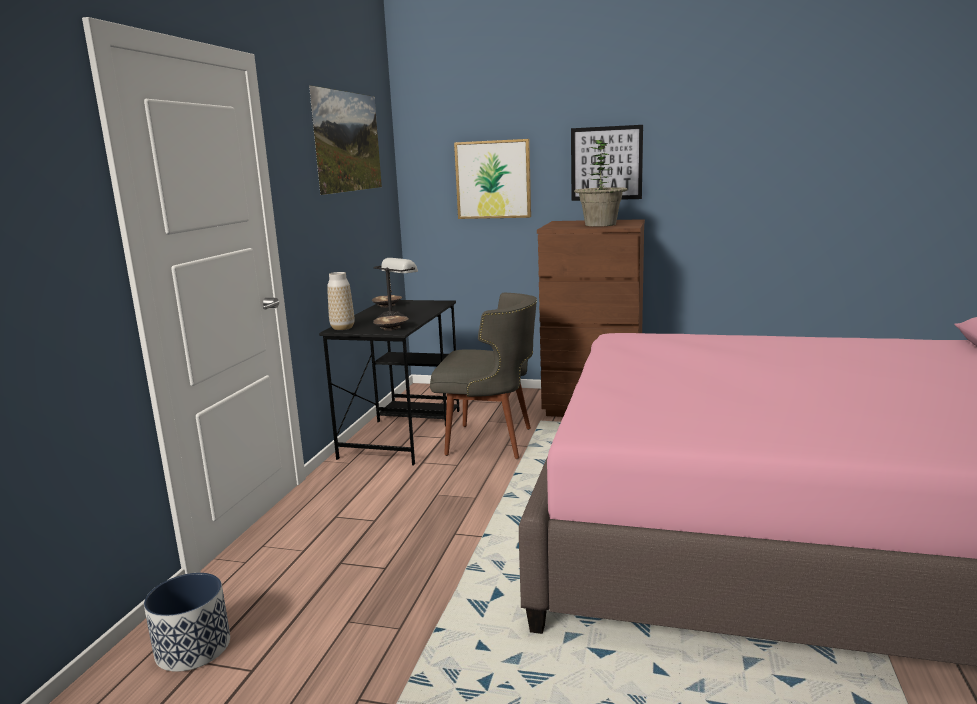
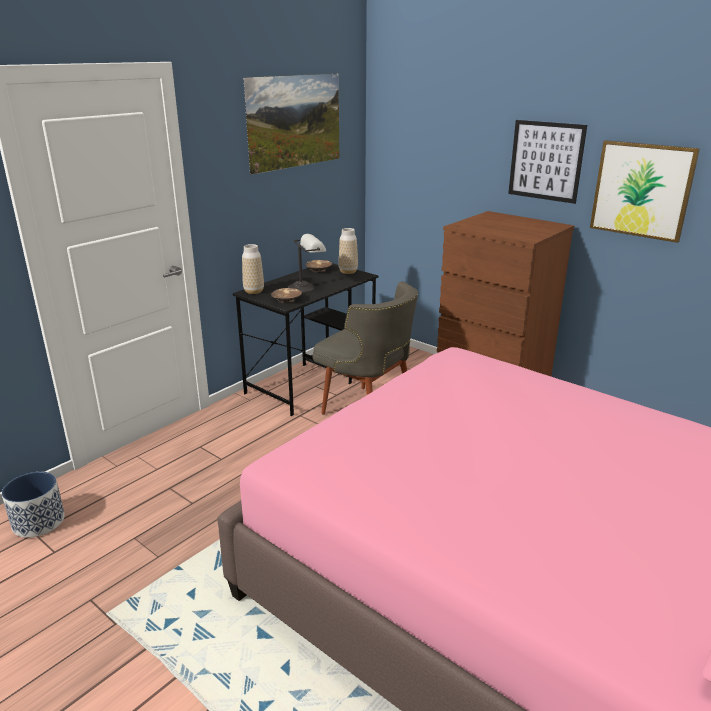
camera: 25 degrees right, 10 degrees up
picture [454,139,531,219] -> picture moved to [590,140,700,243]
potted plant [574,140,628,226] -> none
none -> vase [339,228,358,274]

